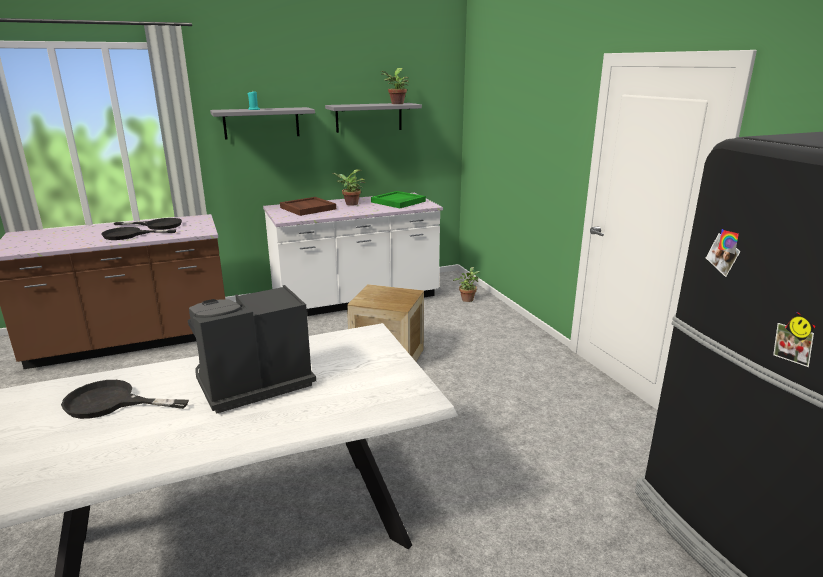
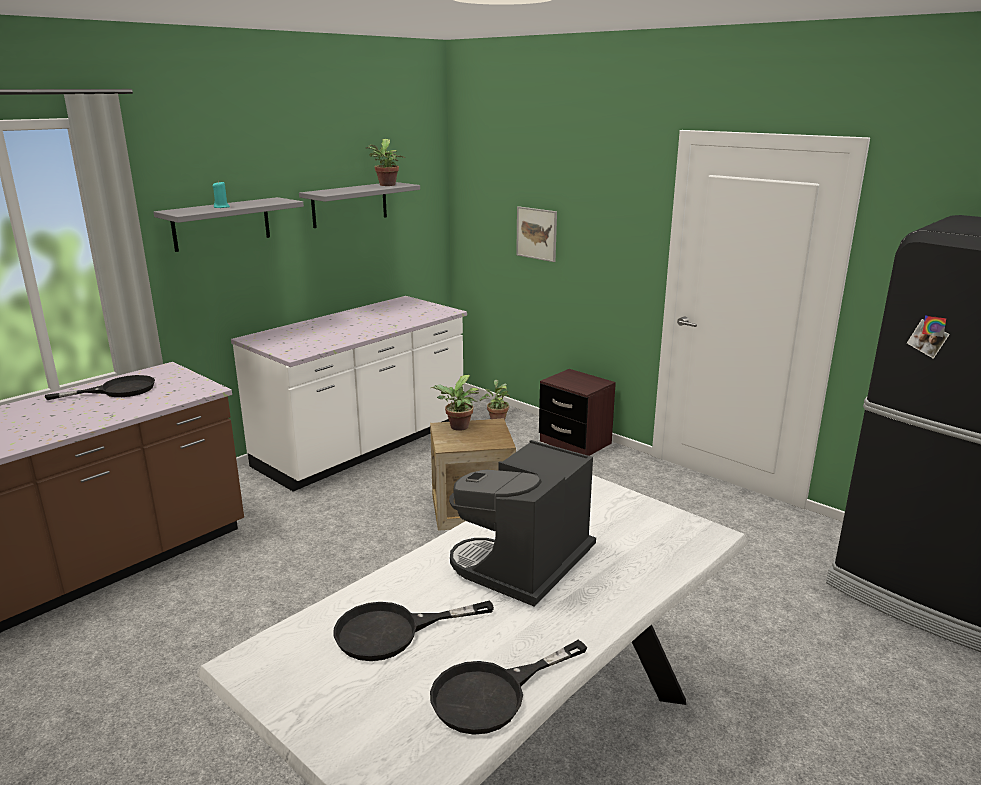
camera: 25 degrees left, 0 degrees up
black frying pan [101,227,176,240] -> black frying pan moved to [430,640,587,735]
brown tray [280,197,336,216] -> none
potted plant [332,170,366,206] -> potted plant moved to [431,375,479,431]
green tray [371,191,426,208] -> none
none -> picture [516,206,557,262]
none -> brown nightstand [539,369,616,456]

